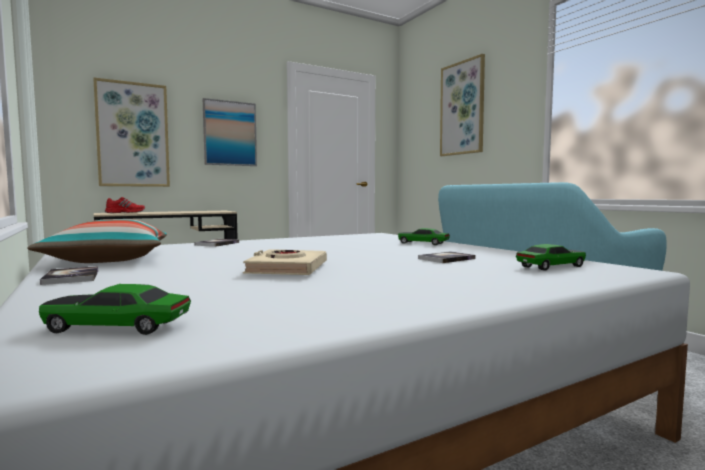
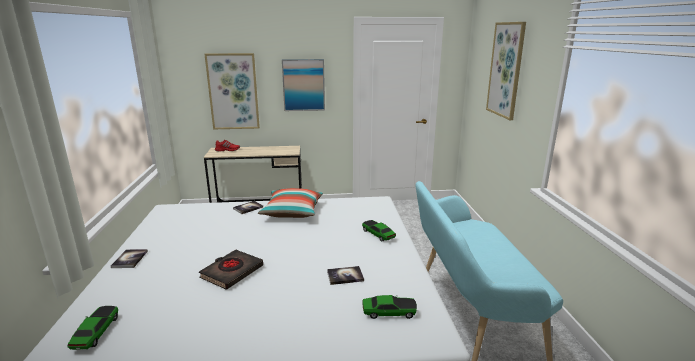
camera: 25 degrees right, 15 degrees up
pillow [27,219,167,263] -> pillow moved to [258,188,323,218]
toy car [39,284,191,335] -> toy car turned 60 degrees clockwise [67,306,118,350]
beige book [243,249,327,275] -> black book [199,249,263,290]

